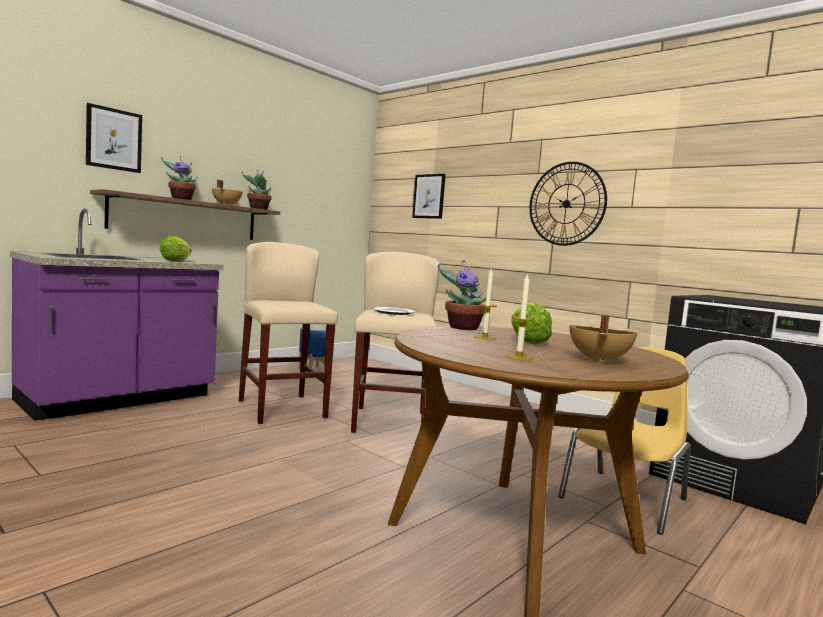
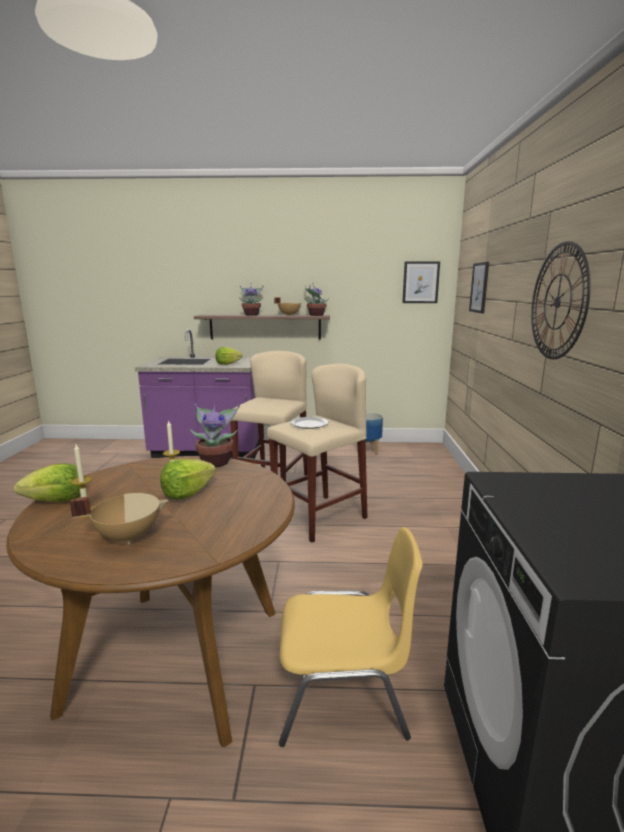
camera: 50 degrees right, 10 degrees up
picture [86,103,142,173] -> picture moved to [402,262,440,303]
none -> lettuce [14,464,80,502]

